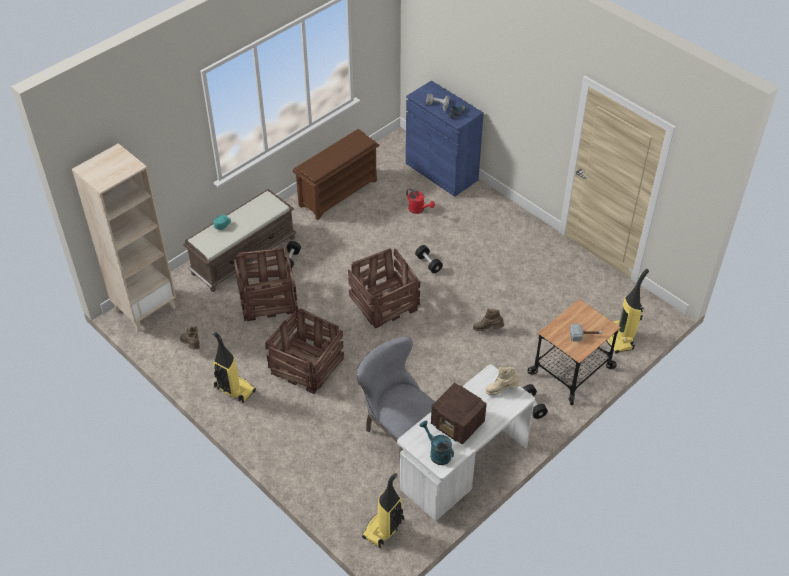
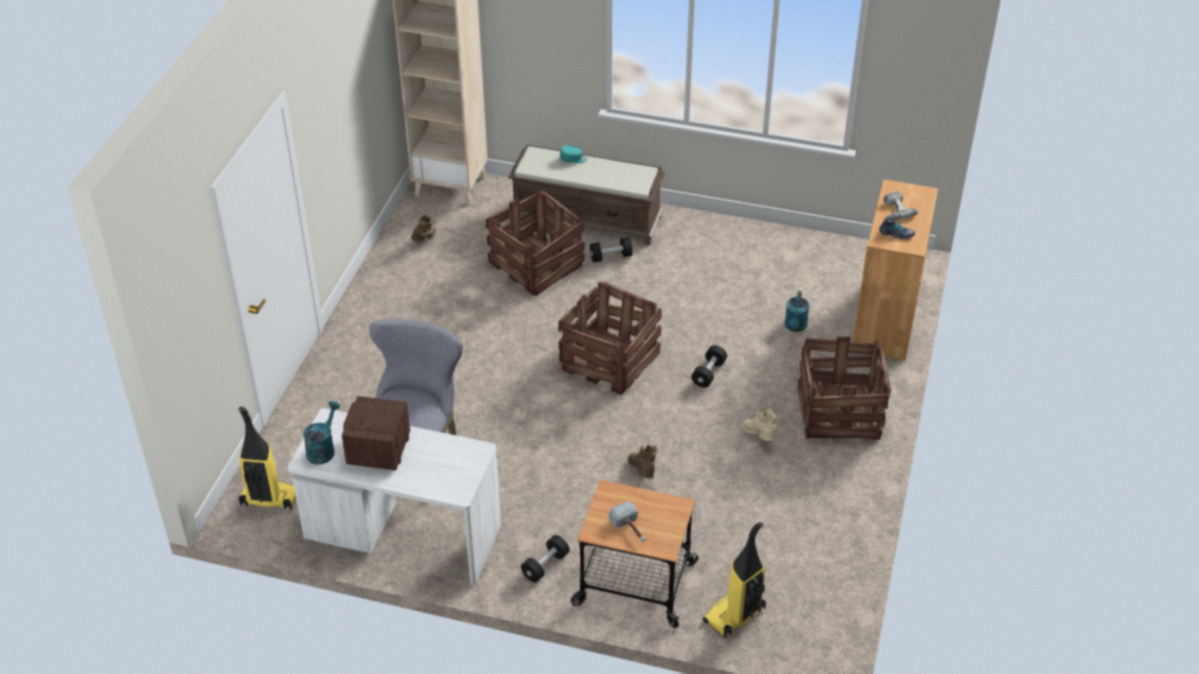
camera: 60 degrees right, 5 degrees down
vacuum cleaner [212,332,256,403] -> none
crate [265,309,344,394] -> crate moved to [798,337,891,439]
brown shoe rack [293,129,380,220] -> none
blue cabinet [406,80,484,197] -> brown cabinet [853,179,938,360]
red watering can [406,188,435,214] -> turquoise watering can [784,291,809,332]
beige boot [485,367,521,395] -> beige boot moved to [741,409,776,441]

